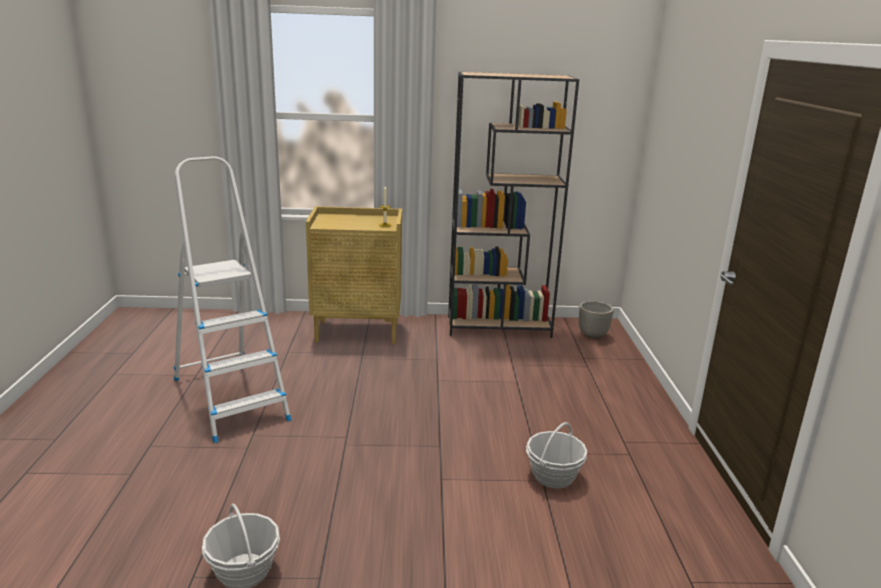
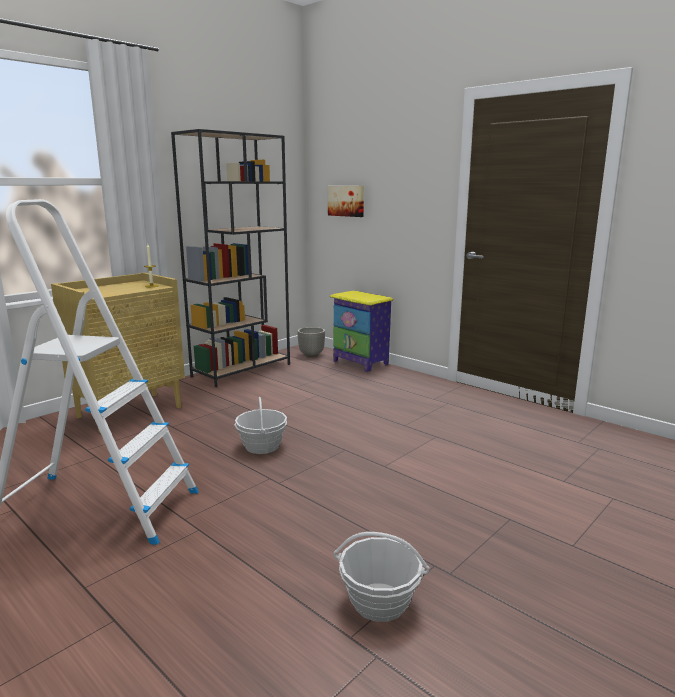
camera: 45 degrees left, 5 degrees down
basket [526,422,587,489] -> basket moved to [235,397,287,454]
none -> picture [328,186,364,217]
none -> nightstand [329,291,393,372]

